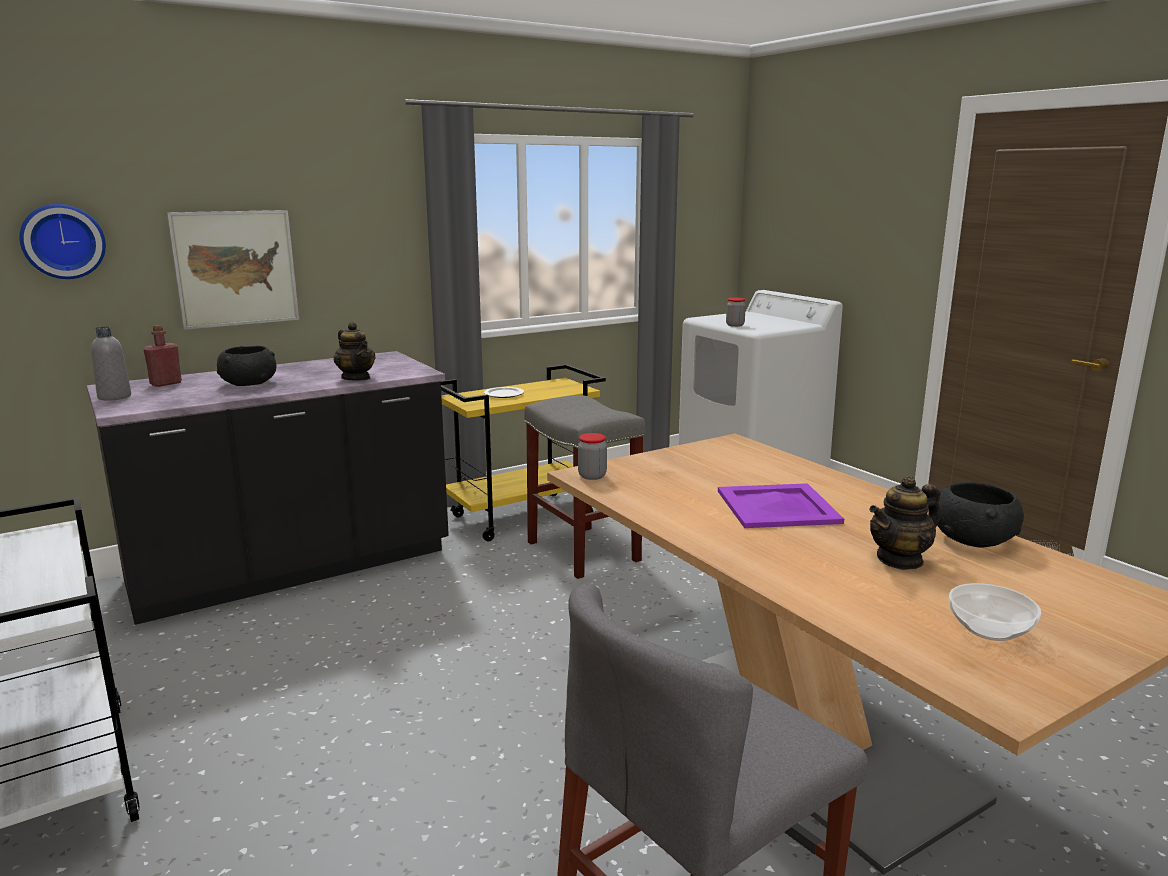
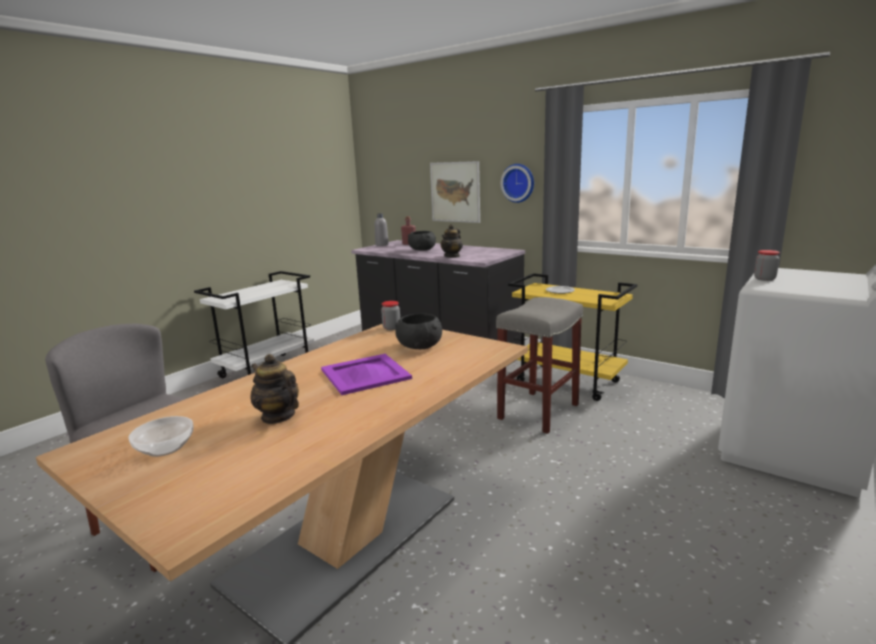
camera: 70 degrees right, 0 degrees up
wall clock [19,204,106,279] -> wall clock moved to [501,164,534,203]
black bowl [937,482,1024,547] -> black bowl moved to [395,313,442,349]

